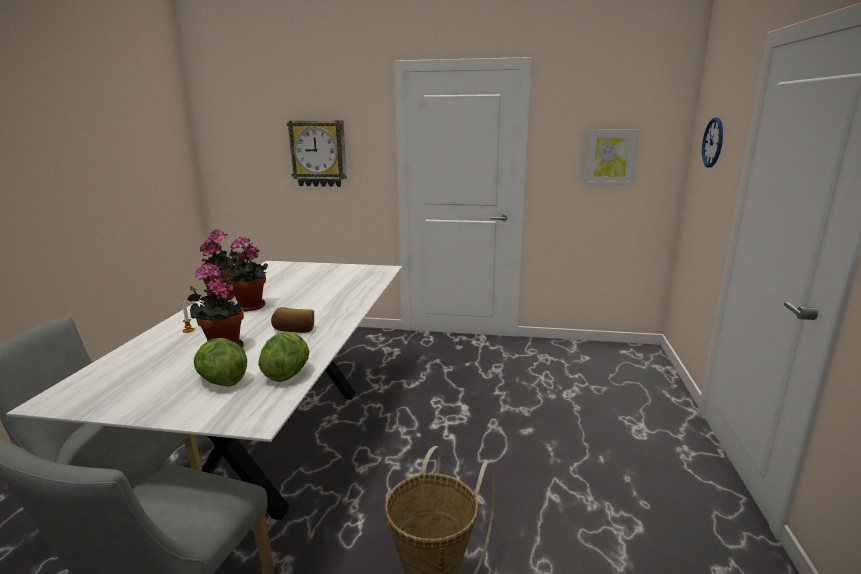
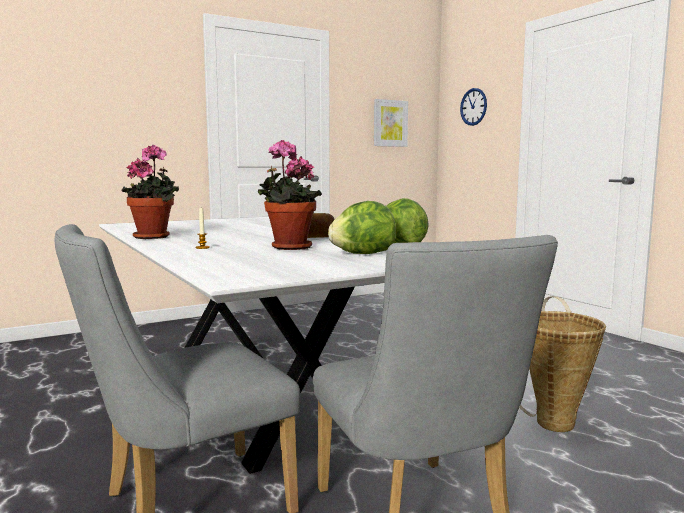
camera: 40 degrees left, 10 degrees down
potted plant [223,236,268,312] -> none
wall clock [287,120,347,187] -> none

